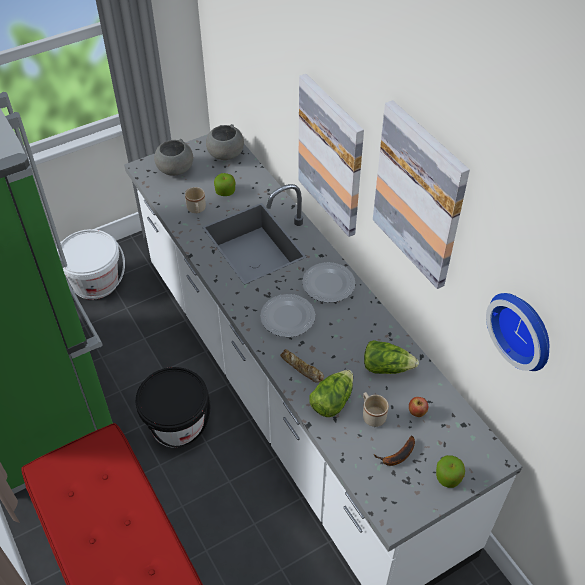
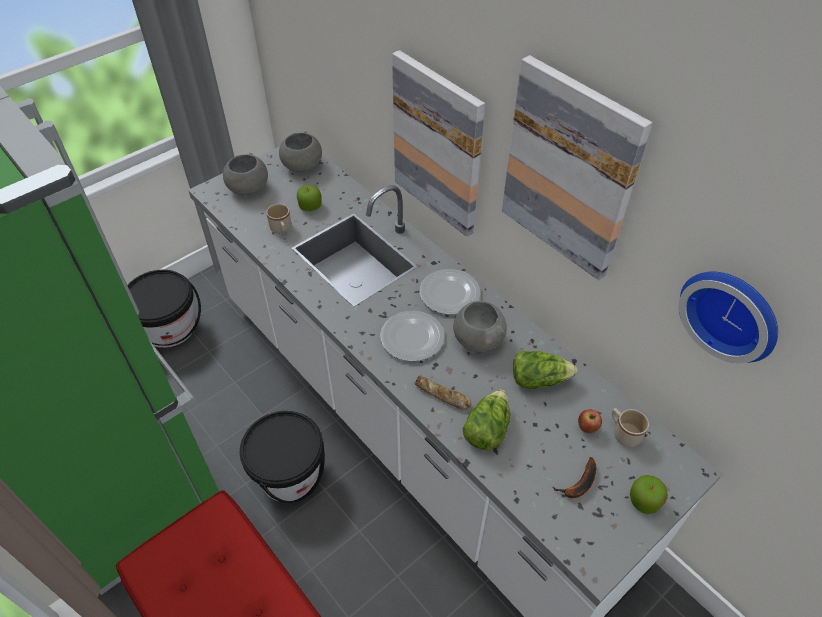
camera: 10 degrees left, 0 degrees up
white bucket [57,229,125,300] -> black bucket [127,270,201,348]
beige mug [363,392,389,427] -> beige mug moved to [612,408,649,447]
none -> grey bowl [453,301,507,352]

